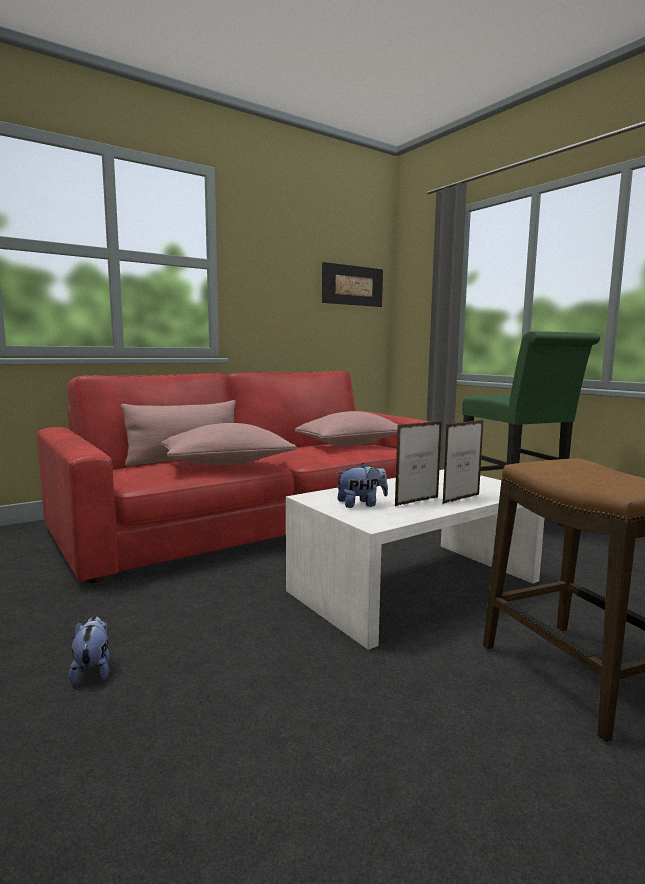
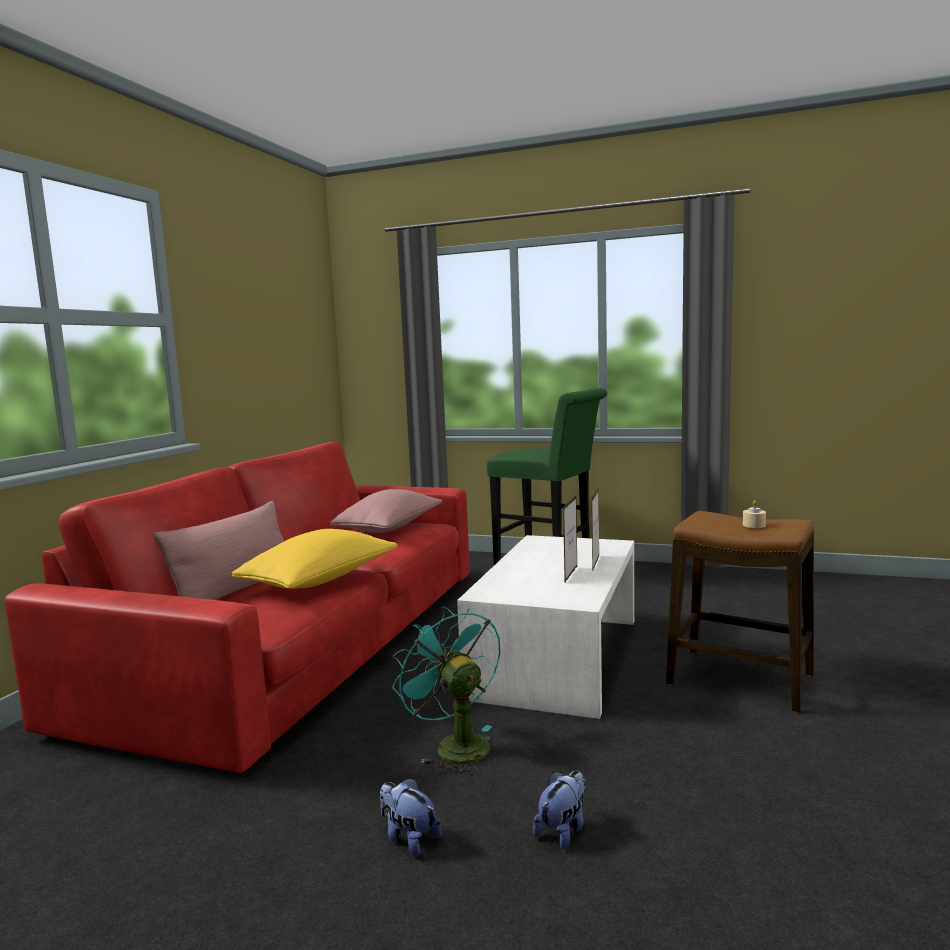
camera: 35 degrees left, 0 degrees up
pink pillow [161,423,296,465] -> yellow pillow [232,529,398,589]
picture [322,262,383,307] -> none
plush toy [336,463,388,508] -> plush toy moved to [533,770,586,849]
none -> turquoise fan [392,606,500,775]
none -> beige candle [743,500,766,528]

